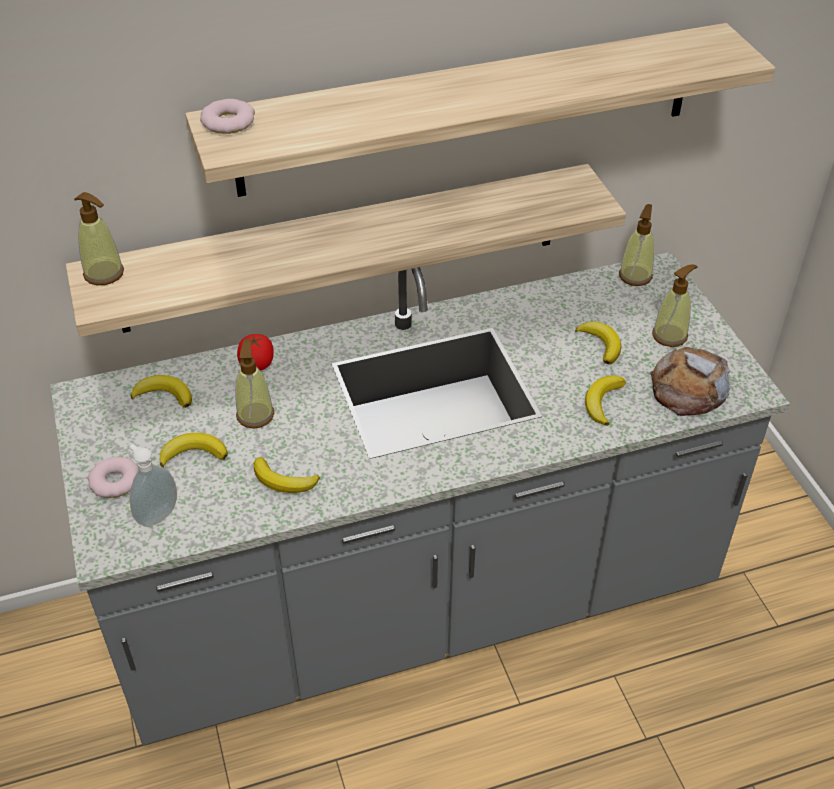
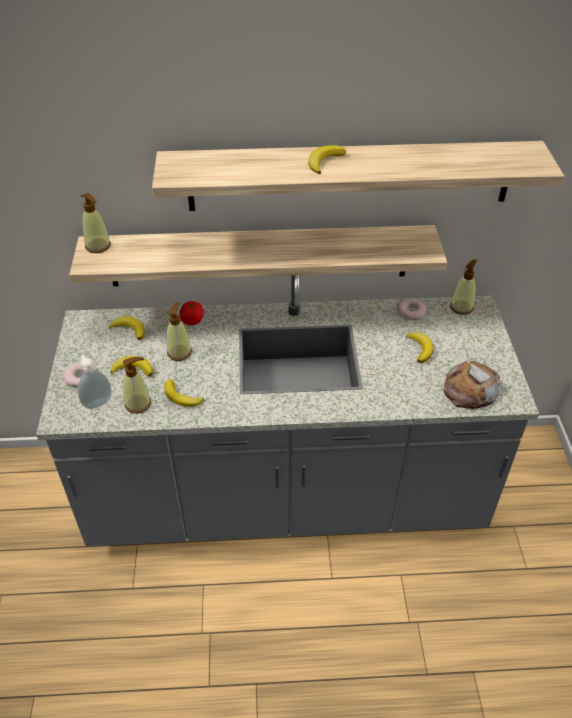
camera: 15 degrees right, 0 degrees up
donut [200,99,255,134] -> donut moved to [396,299,426,320]
banana [585,376,626,426] -> banana moved to [308,145,346,174]
soap dispenser [652,265,698,347] -> soap dispenser moved to [123,357,151,414]

